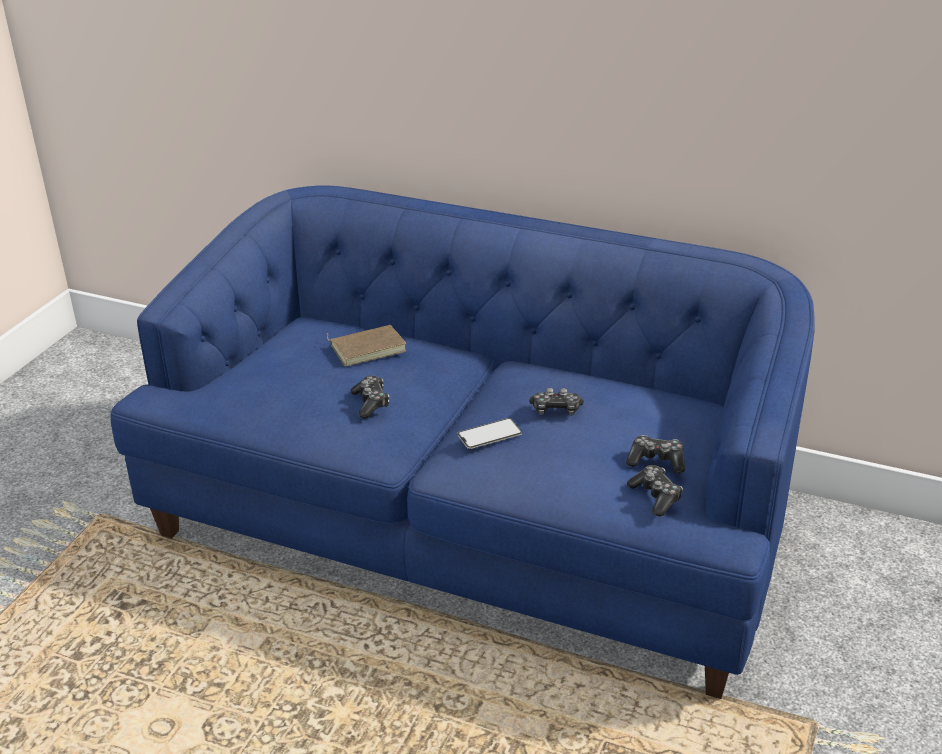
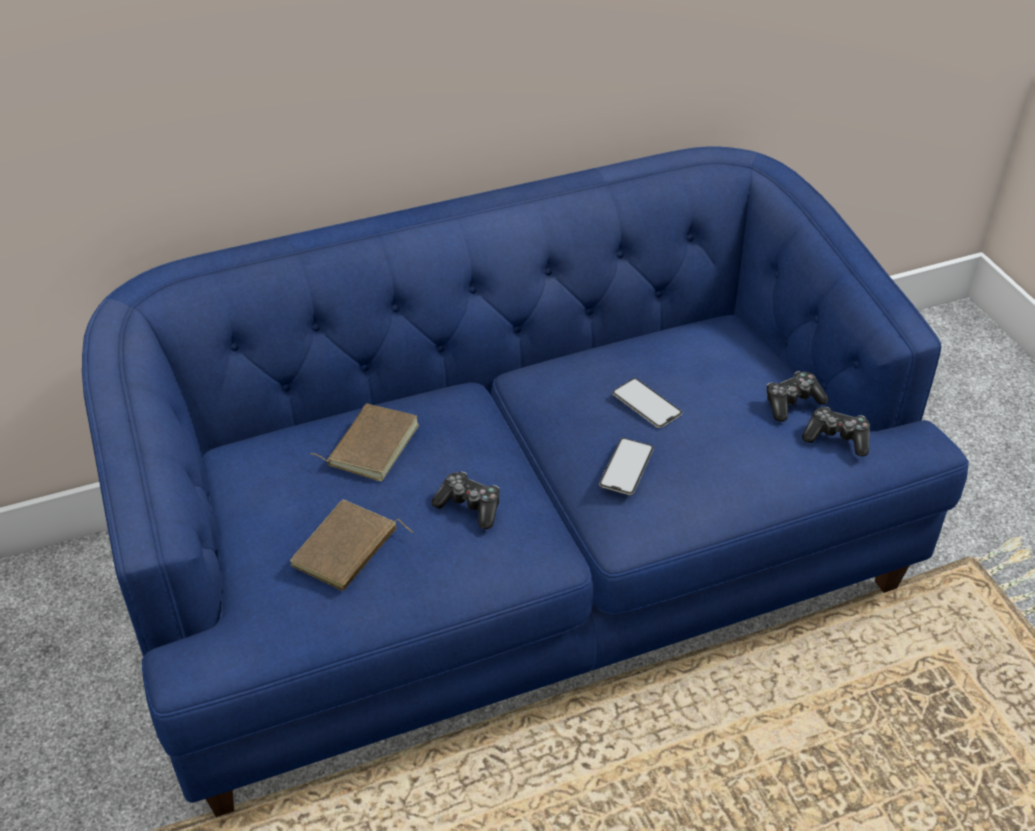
camera: 45 degrees left, 10 degrees up
game controller [529,388,584,416] -> phone [612,378,682,428]
none -> brown book [290,500,413,591]

